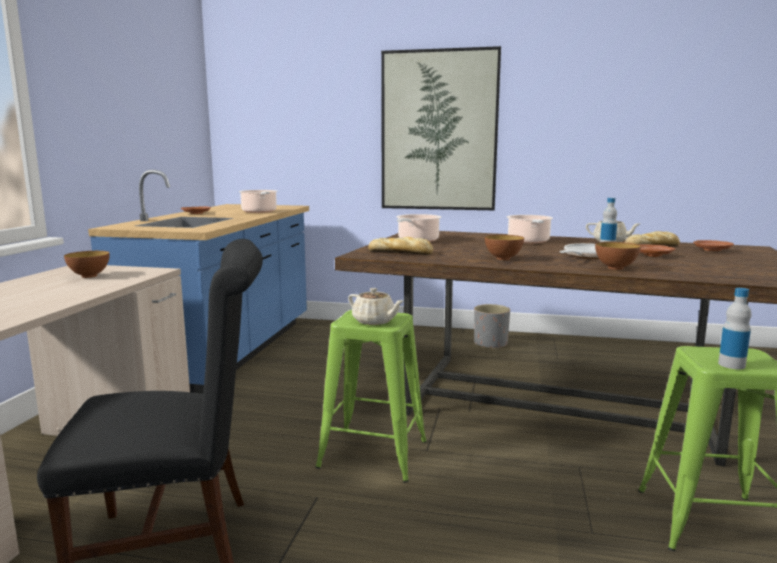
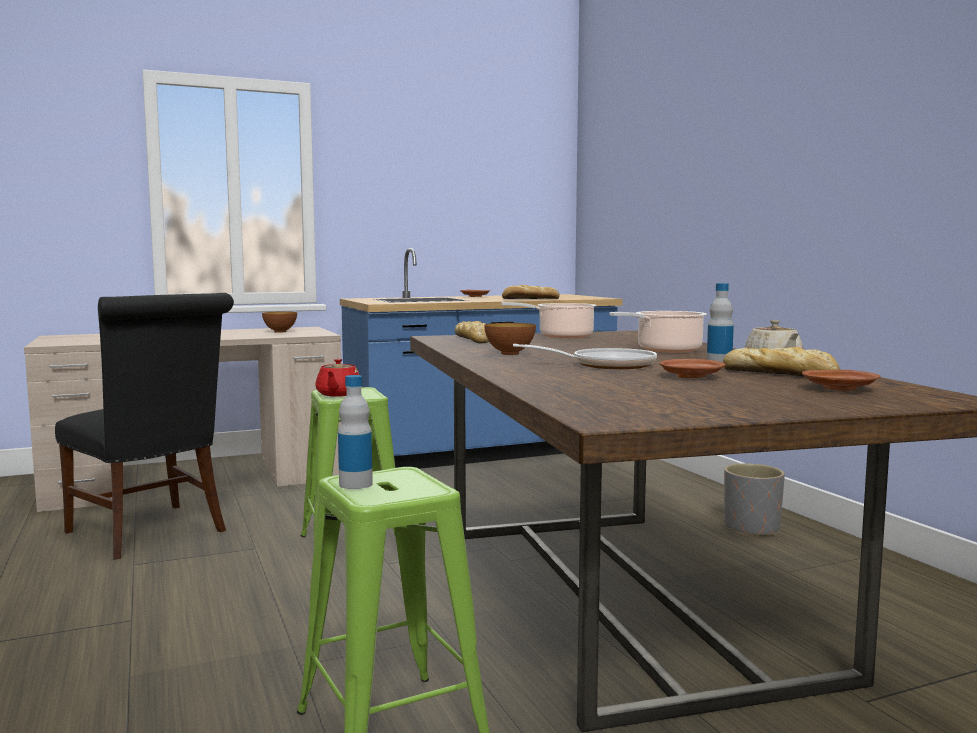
camera: 55 degrees right, 5 degrees down
cooking pot [239,190,277,213] -> bread [502,285,560,299]
beige teapot [348,288,403,325] -> red teapot [315,359,359,397]
picture [381,46,501,210] -> none
bowl [595,242,641,270] -> none

